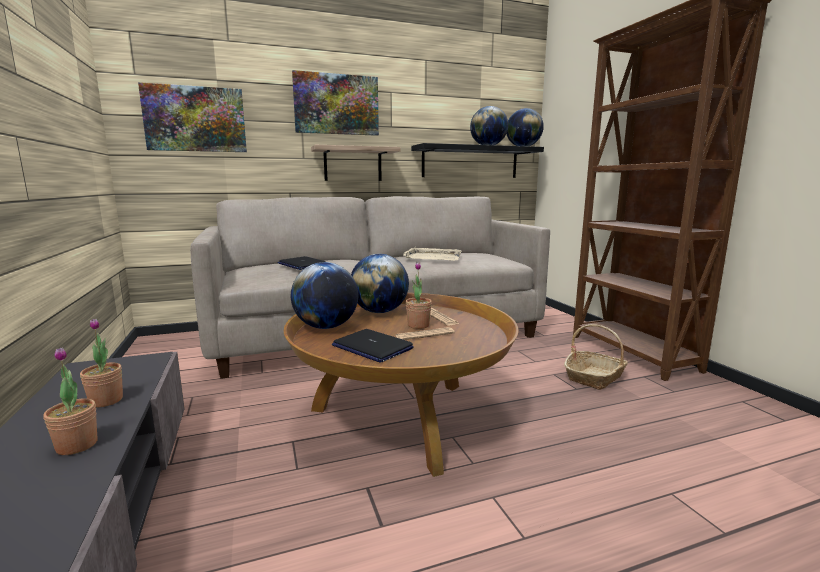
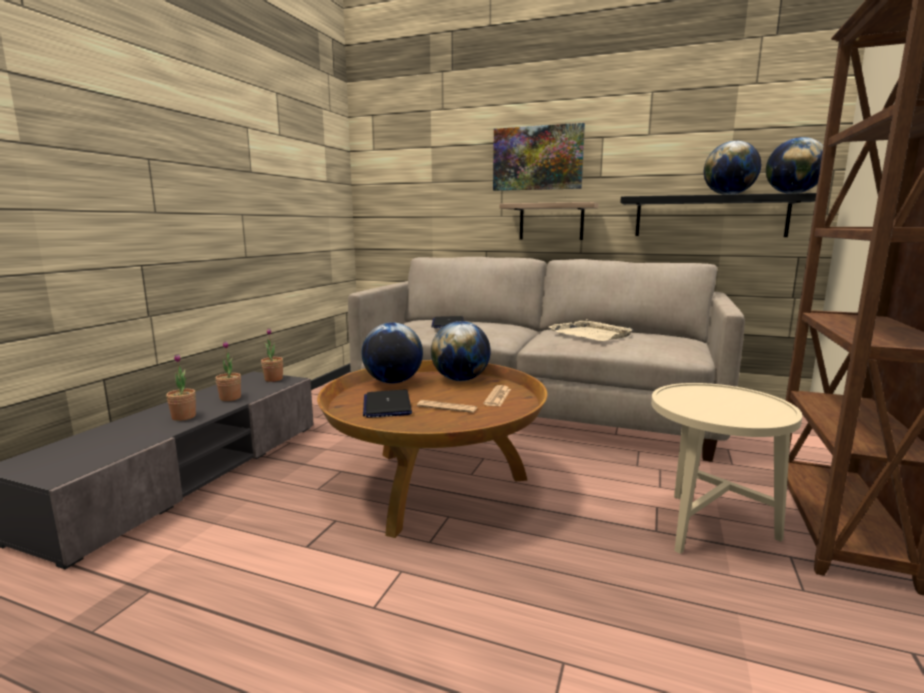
camera: 40 degrees right, 0 degrees up
picture [138,82,247,152] -> none
potted plant [406,262,432,329] -> potted plant moved to [261,328,283,382]
basket [564,324,628,390] -> beige side table [651,383,802,554]

